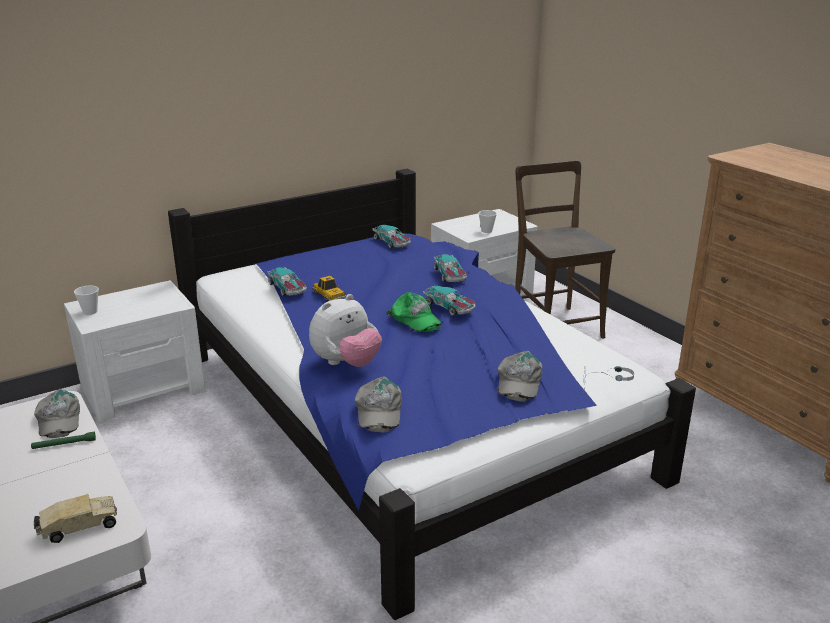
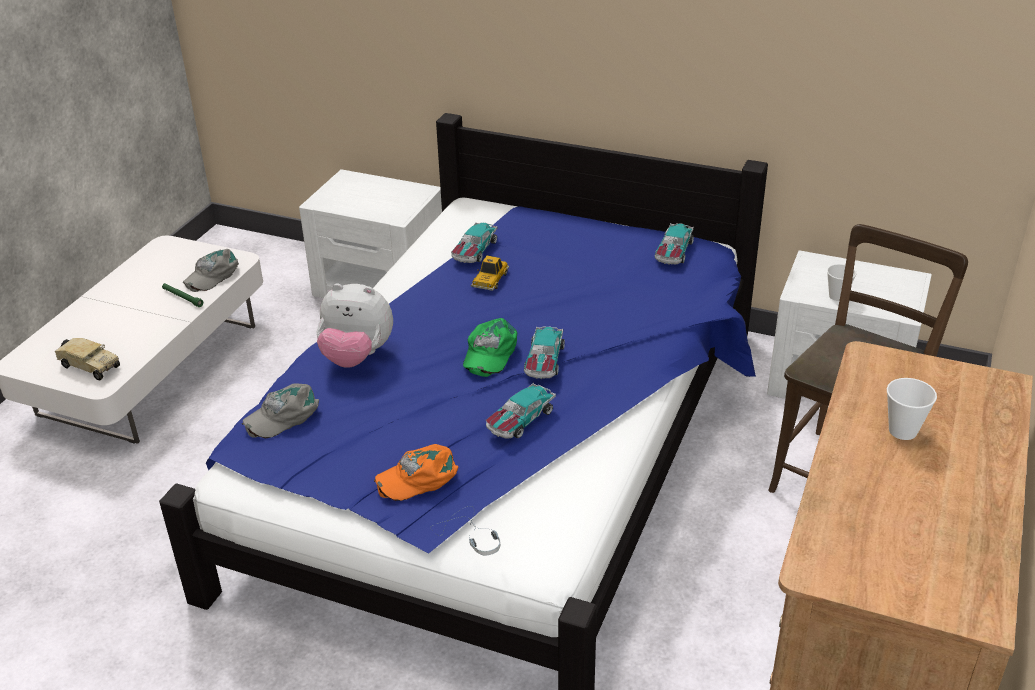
camera: 55 degrees right, 10 degrees up
cup [74,285,99,315] -> cup moved to [887,378,937,440]
toy car [434,254,467,282] -> toy car moved to [486,383,556,439]
grey cap [498,351,543,402] -> orange cap [374,444,459,501]

